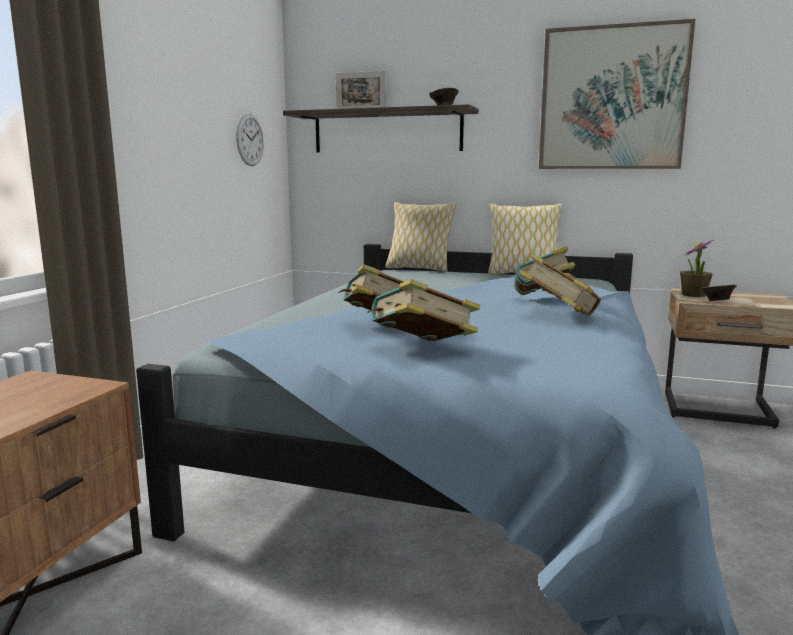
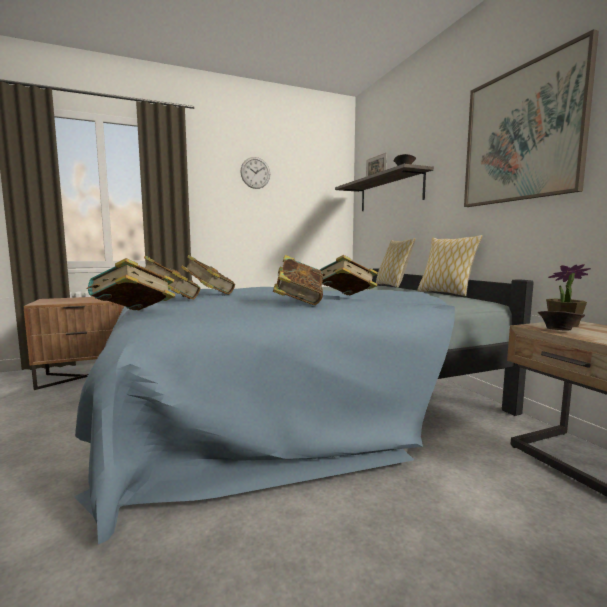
camera: 50 degrees right, 5 degrees down
wall clock [236,114,264,166] -> wall clock moved to [240,157,270,189]
none -> book [86,258,175,311]

